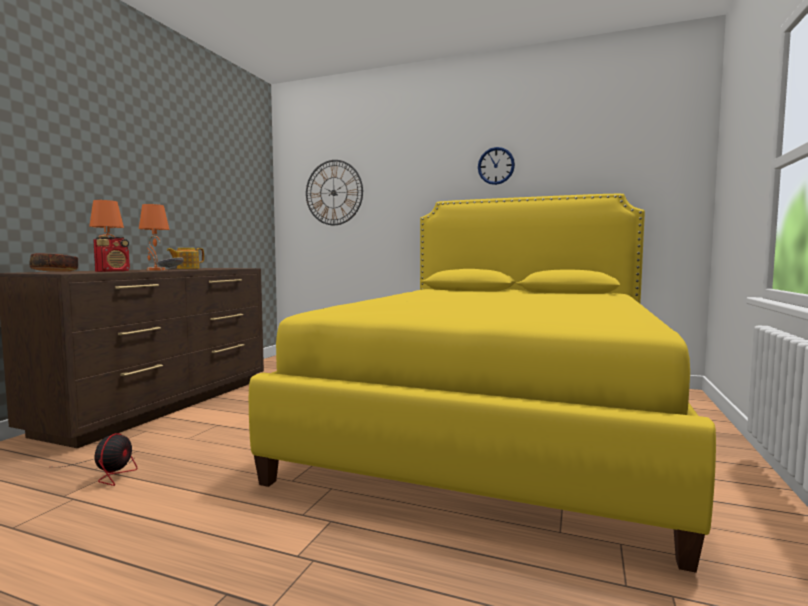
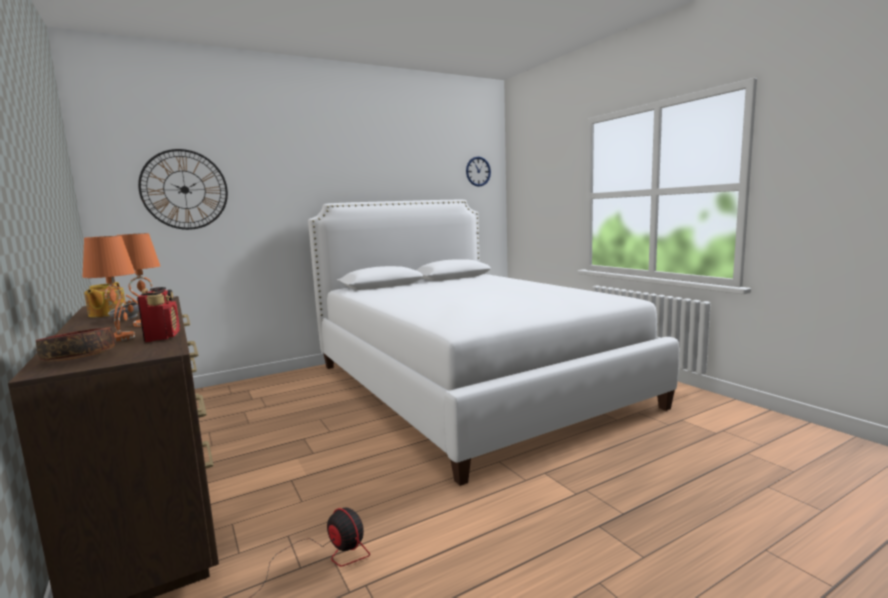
camera: 50 degrees left, 5 degrees up
yellow bed [249,194,716,573] -> white bed [308,200,679,486]
wall clock [478,147,515,185] -> wall clock moved to [466,156,491,187]

